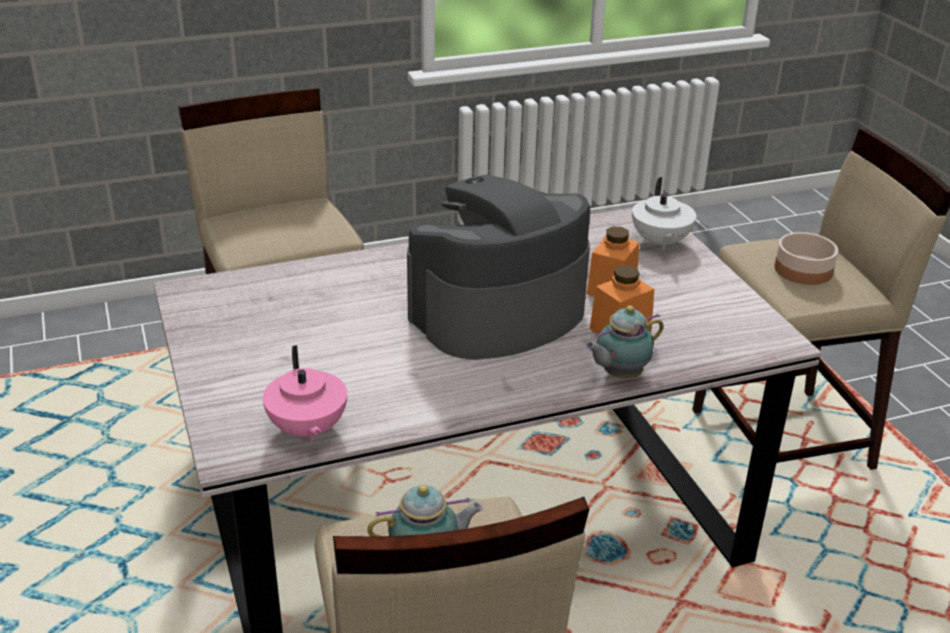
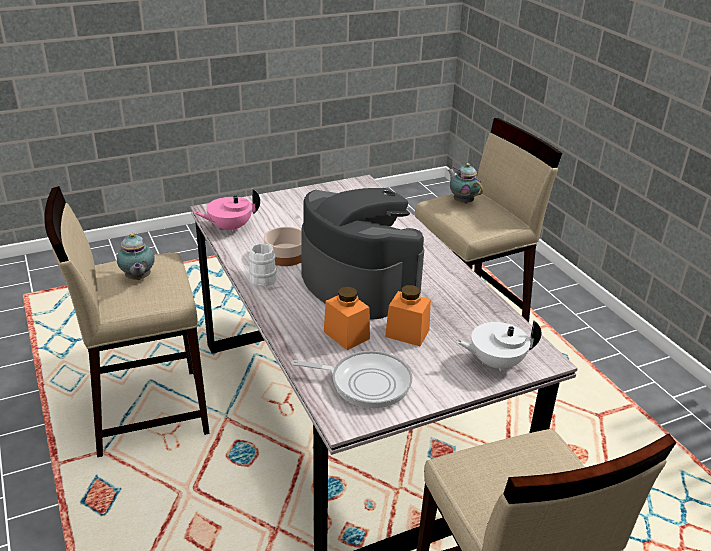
camera: 85 degrees right, 0 degrees up
teapot [585,305,664,378] -> teapot moved to [448,163,483,204]
bowl [774,232,838,285] -> bowl moved to [264,227,302,266]
none -> white mug [249,243,277,286]
none -> frying pan [291,351,413,408]

